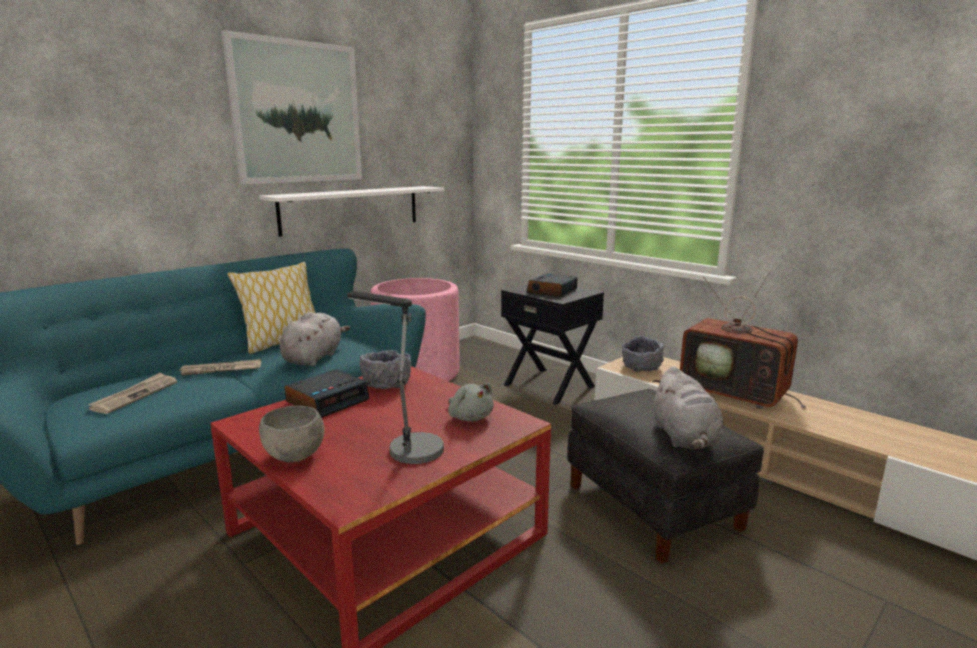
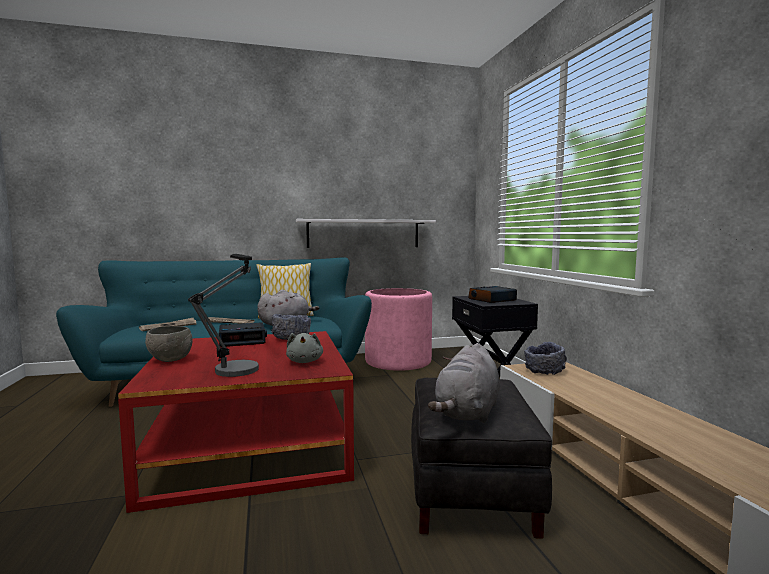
camera: 30 degrees right, 10 degrees down
picture [221,30,362,184] -> none
television [680,272,806,409] -> none

